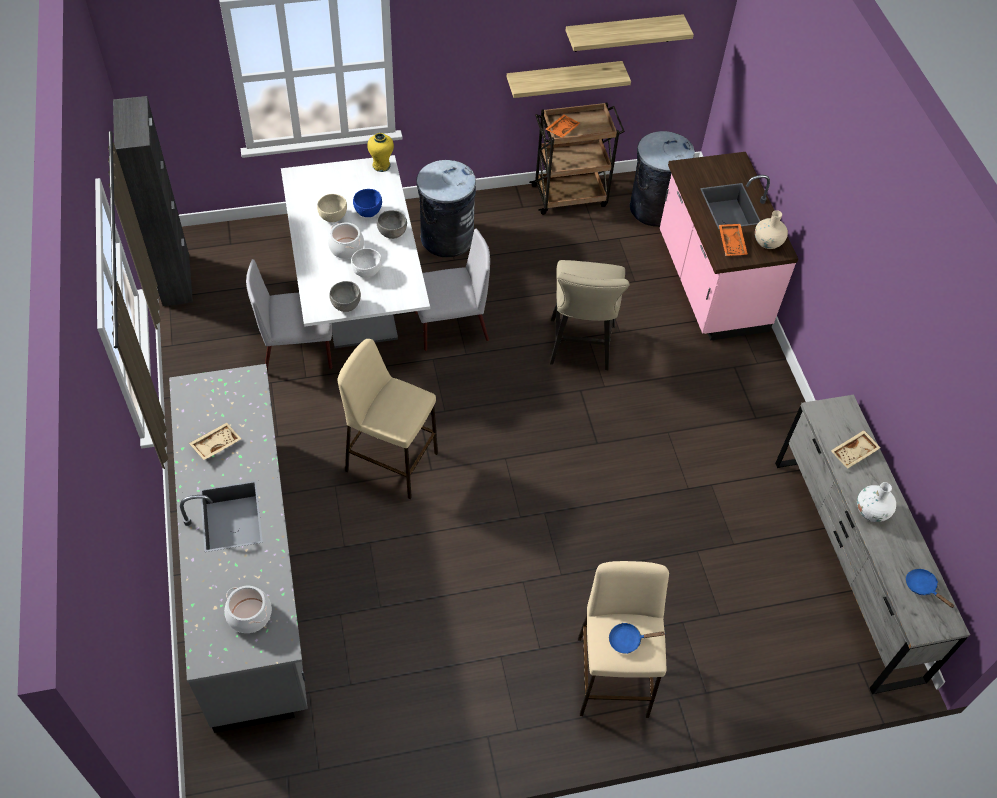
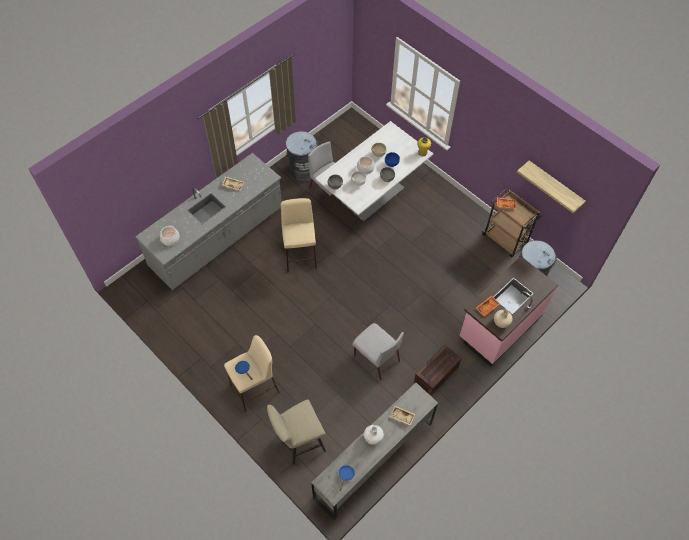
camera: 60 degrees right, 5 degrees up
black cabinet [113,96,193,306] -> none
grey chair [415,229,490,351] -> grey chair moved to [352,323,404,380]
grey trash can [416,160,476,257] -> grey trash can moved to [286,131,319,181]
shelf [507,61,631,98] -> none
beige stool [550,260,630,370] -> beige stool moved to [267,399,326,465]
none -> crate [414,344,461,396]

